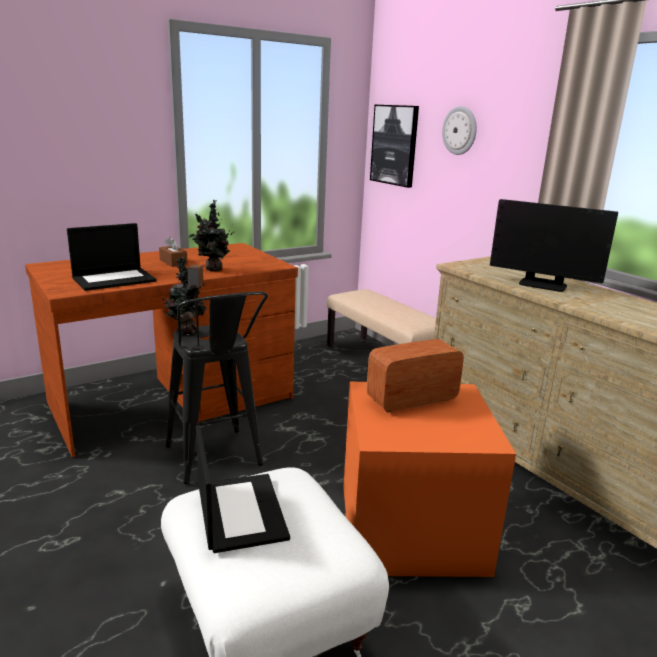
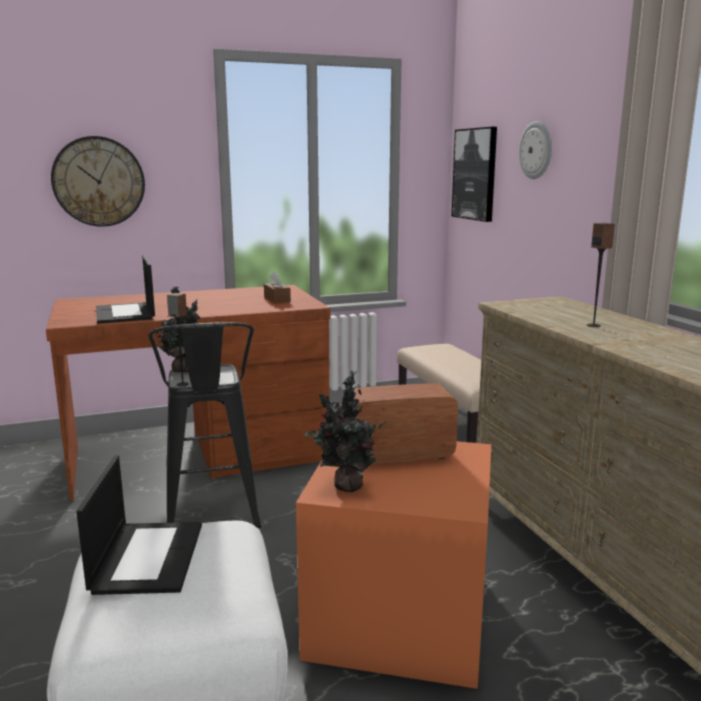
camera: 15 degrees right, 5 degrees down
laptop [67,223,157,291] -> laptop turned 90 degrees clockwise [96,255,155,324]
brown tissue box [159,237,188,267] -> brown tissue box moved to [264,272,291,303]
potted plant [189,200,235,271] -> potted plant moved to [305,370,387,492]
monitor [490,199,618,292] -> speaker [587,223,615,327]
none -> wall clock [51,136,145,227]

